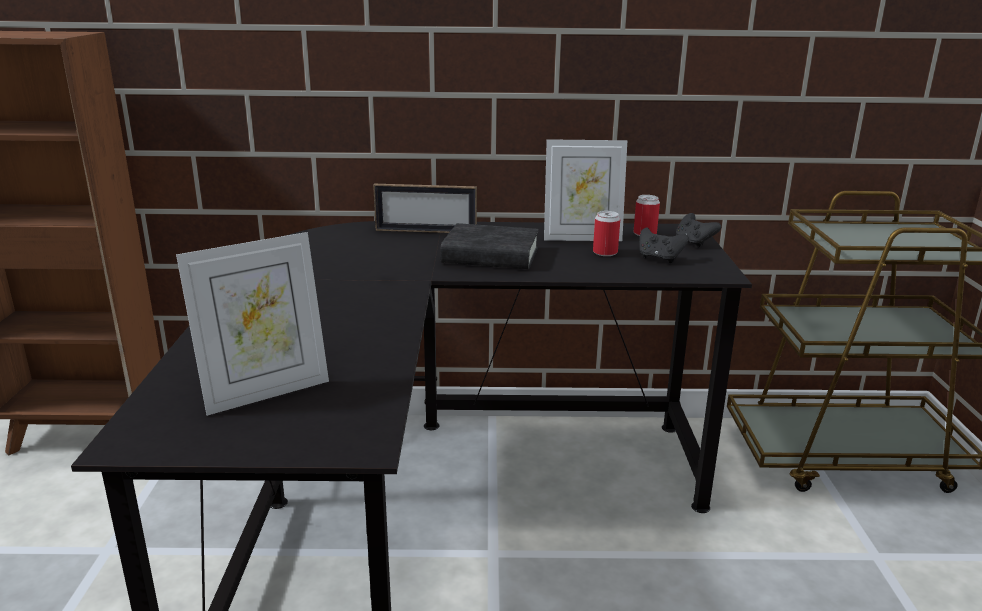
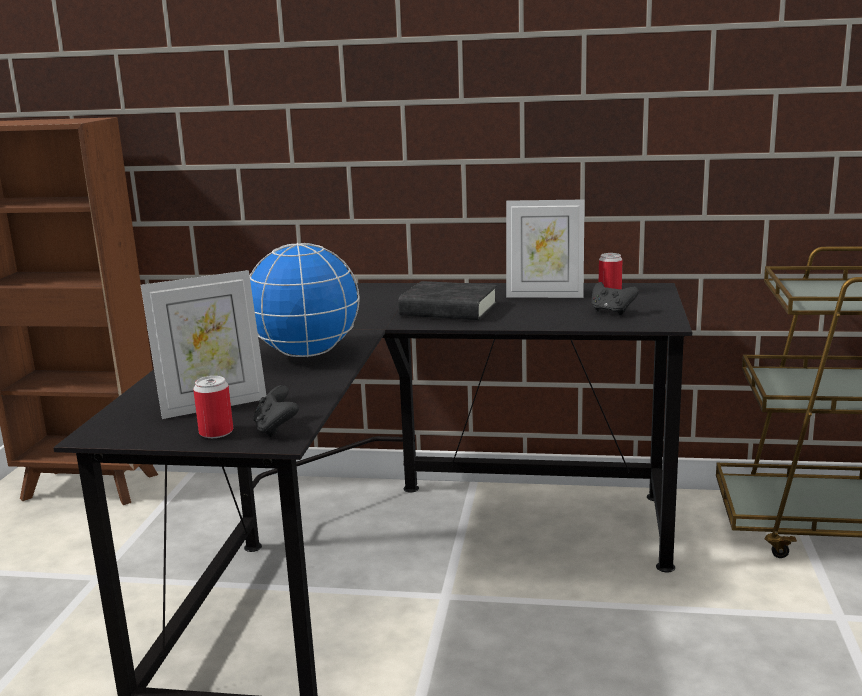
camera: 10 degrees right, 5 degrees down
picture frame [373,184,477,233] -> none
can [593,211,620,256] -> can moved to [193,376,233,438]
black game controller [676,213,721,248] -> black game controller moved to [253,385,299,437]
none -> globe [250,243,360,357]

